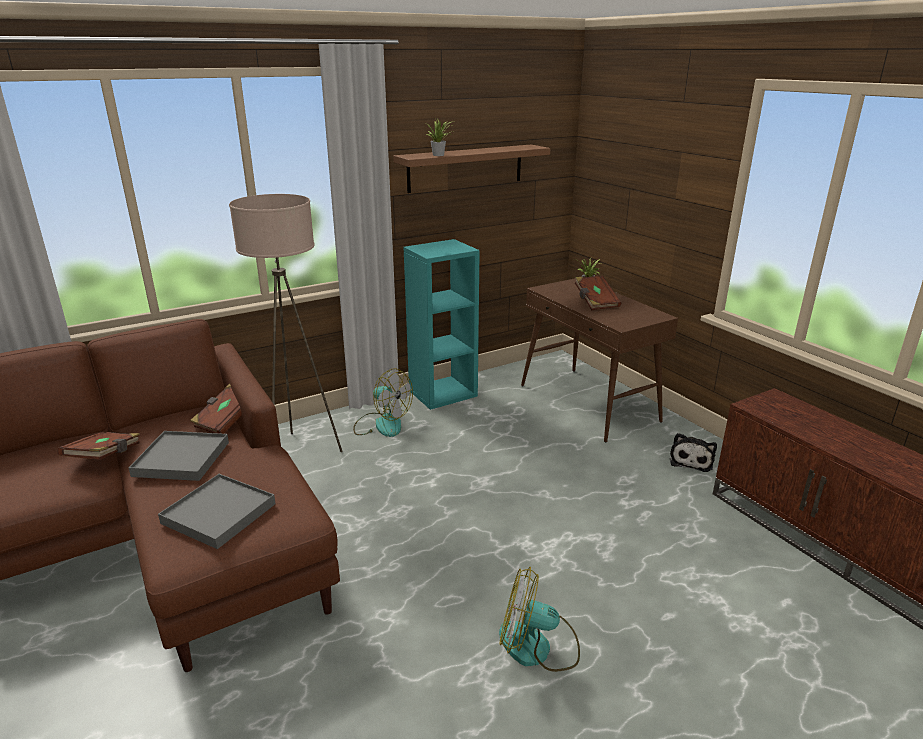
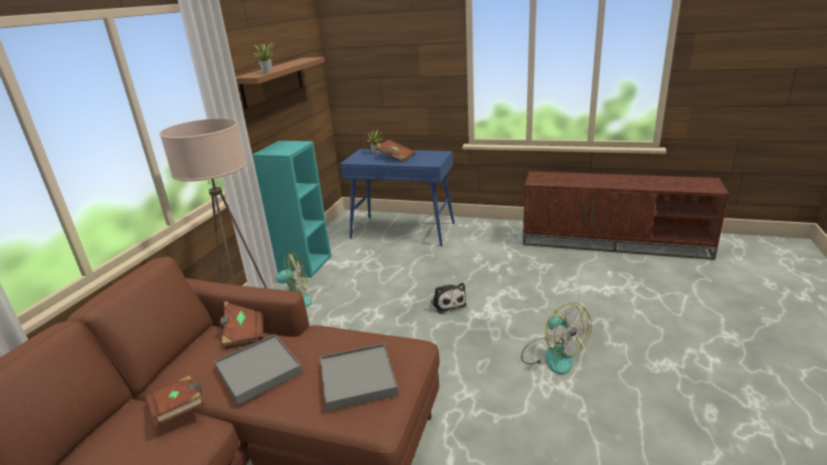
camera: 40 degrees left, 0 degrees up
fan [499,567,580,672] -> fan turned 90 degrees counterclockwise [521,303,592,375]
brown console table [521,278,678,442] -> blue console table [340,149,454,246]
plush toy [670,433,717,472] -> plush toy moved to [431,282,466,314]

